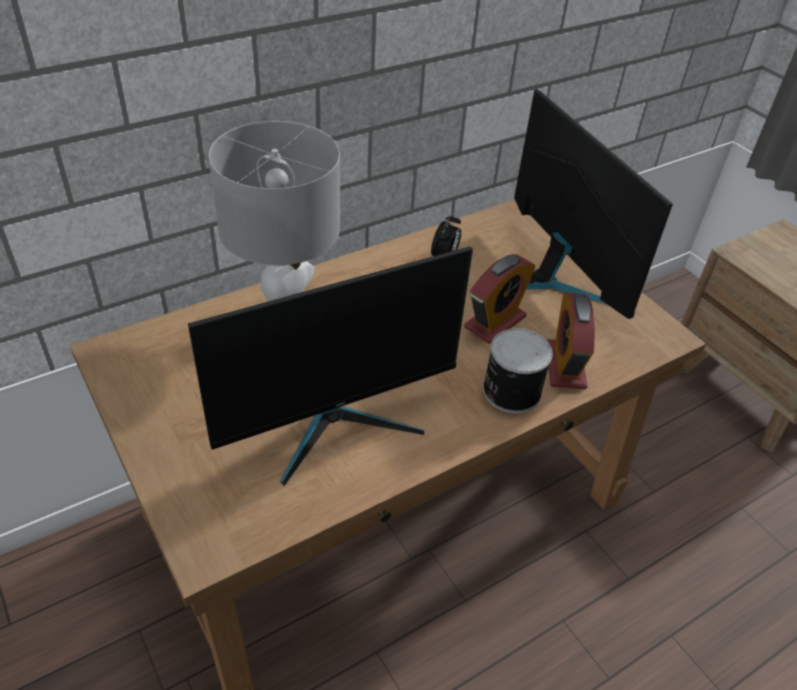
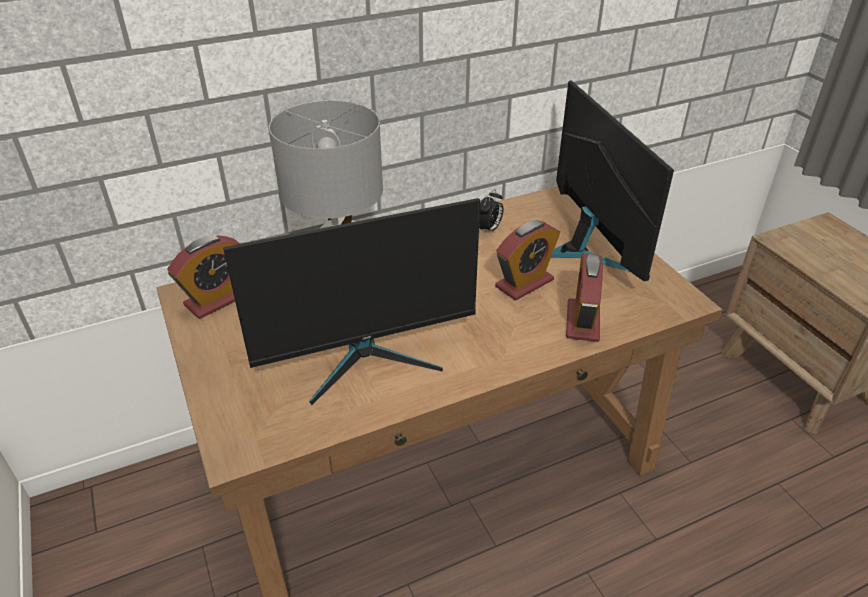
camera: 10 degrees right, 5 degrees down
can [483,328,553,413] -> none
none -> alarm clock [167,235,240,319]

